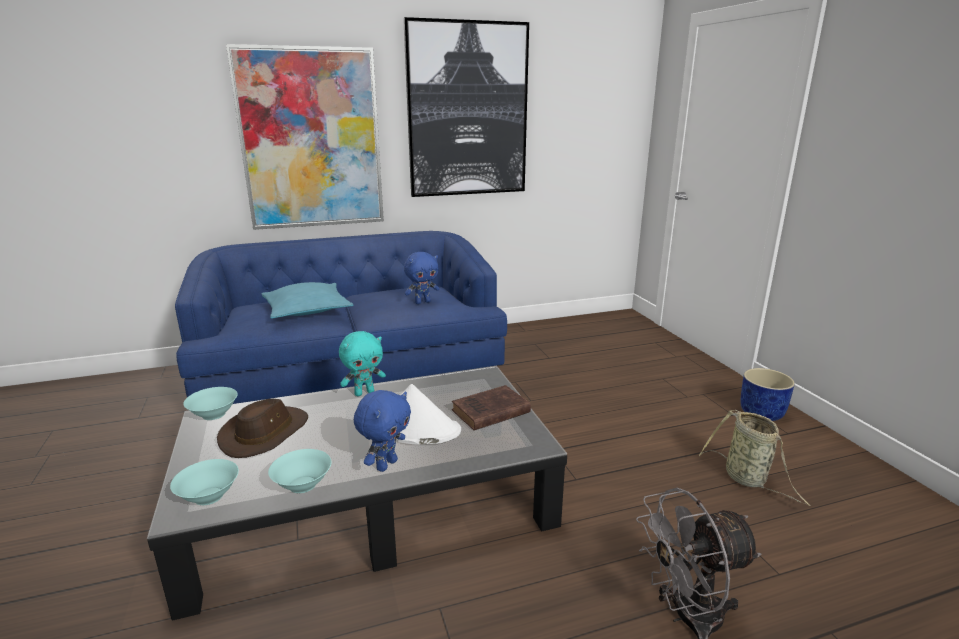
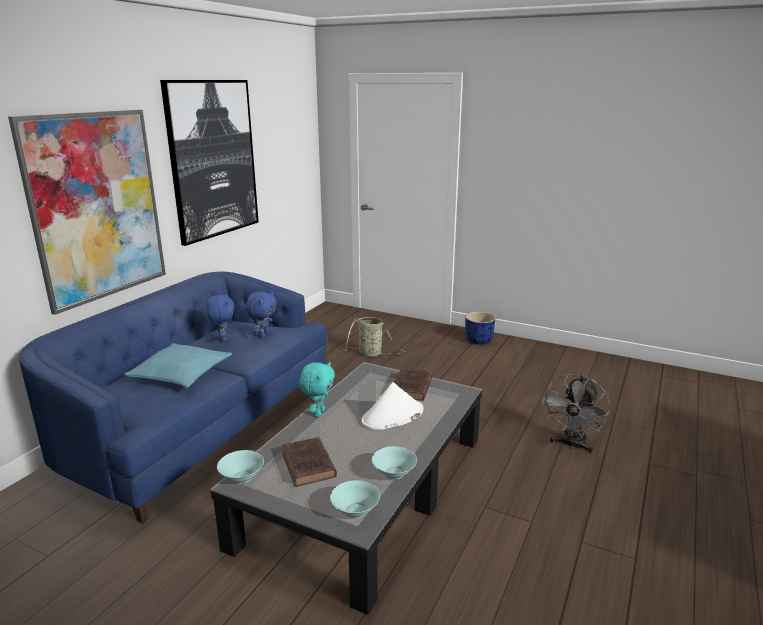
camera: 45 degrees left, 0 degrees up
brown hat [217,399,308,458] -> brown book [281,437,337,487]
blue plush toy [354,390,411,472] -> blue plush toy moved to [207,294,234,342]
basket [699,410,810,506] -> basket moved to [345,317,406,357]

